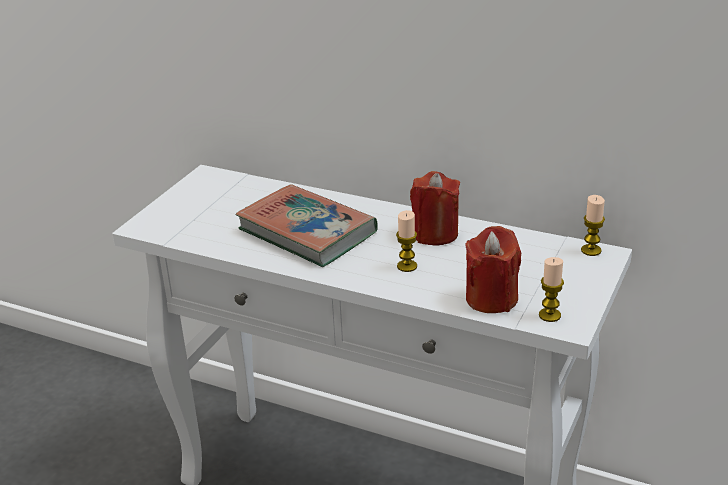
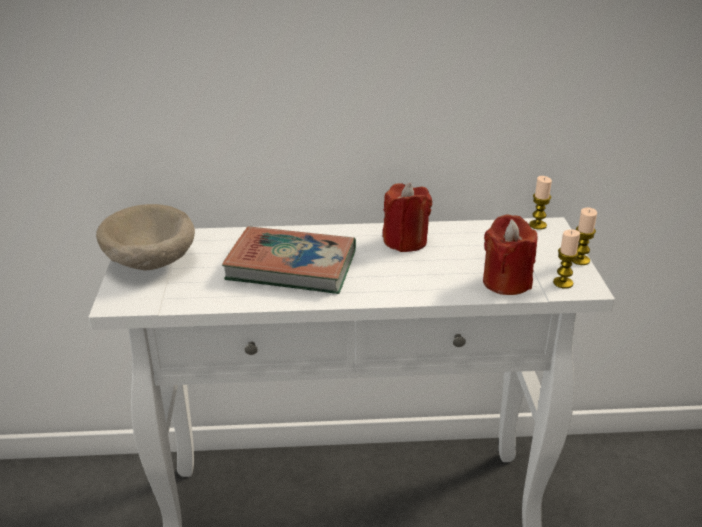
camera: 30 degrees left, 0 degrees up
candle [396,210,417,272] -> candle moved to [573,207,597,265]
none -> beige bowl [96,204,195,270]

